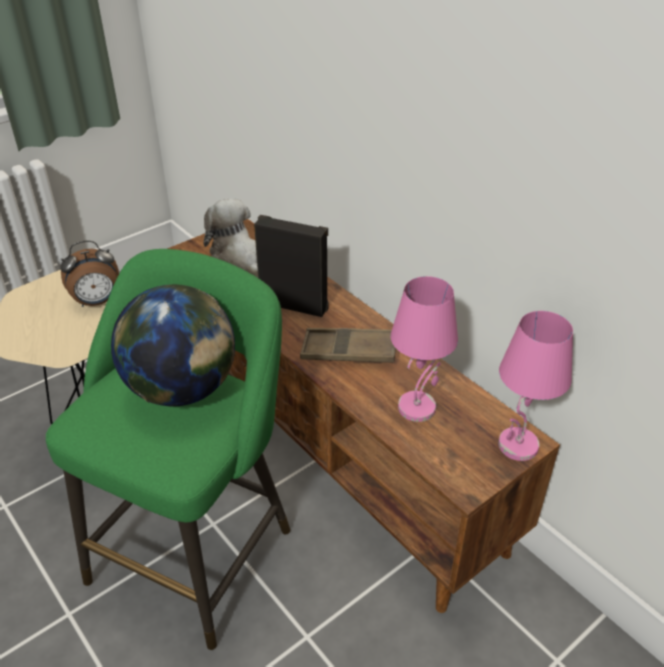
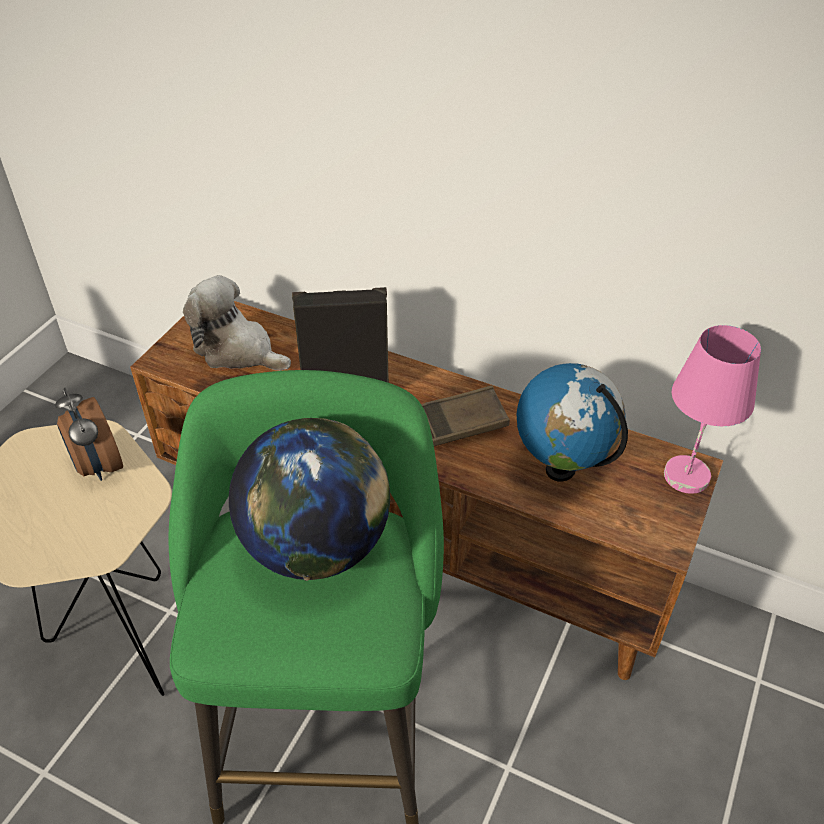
camera: 25 degrees left, 5 degrees up
alarm clock [60,240,119,307] -> alarm clock turned 105 degrees clockwise [55,388,123,481]
pink table lamp [391,276,458,422] -> globe [516,363,628,482]

